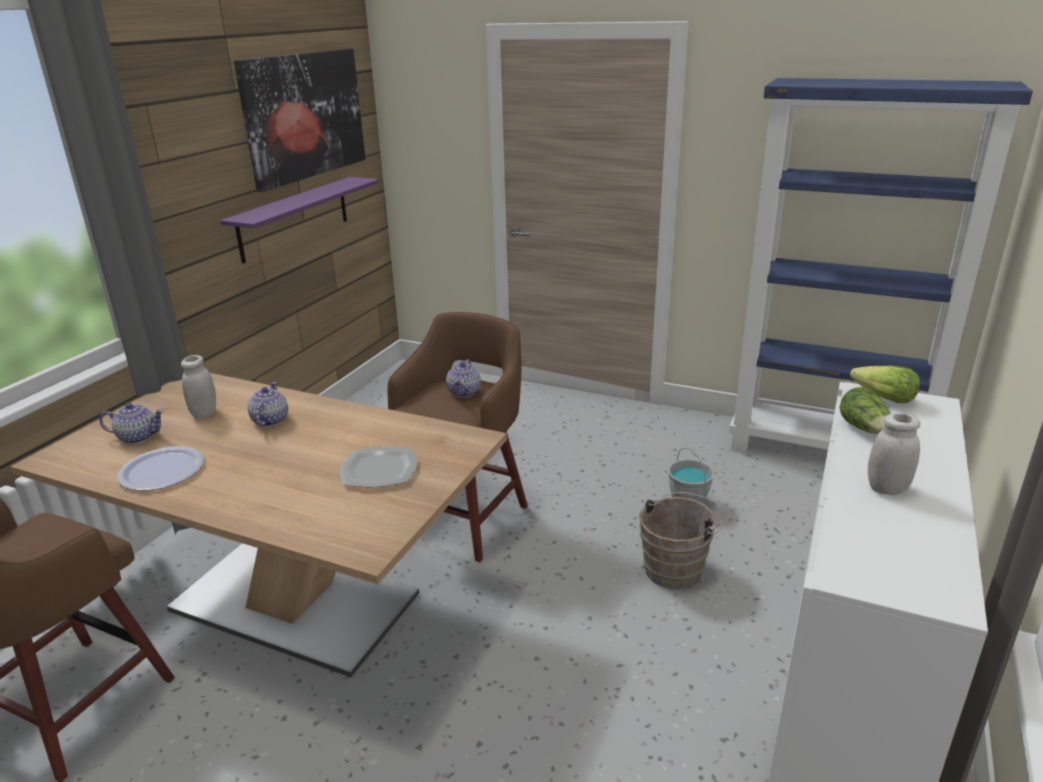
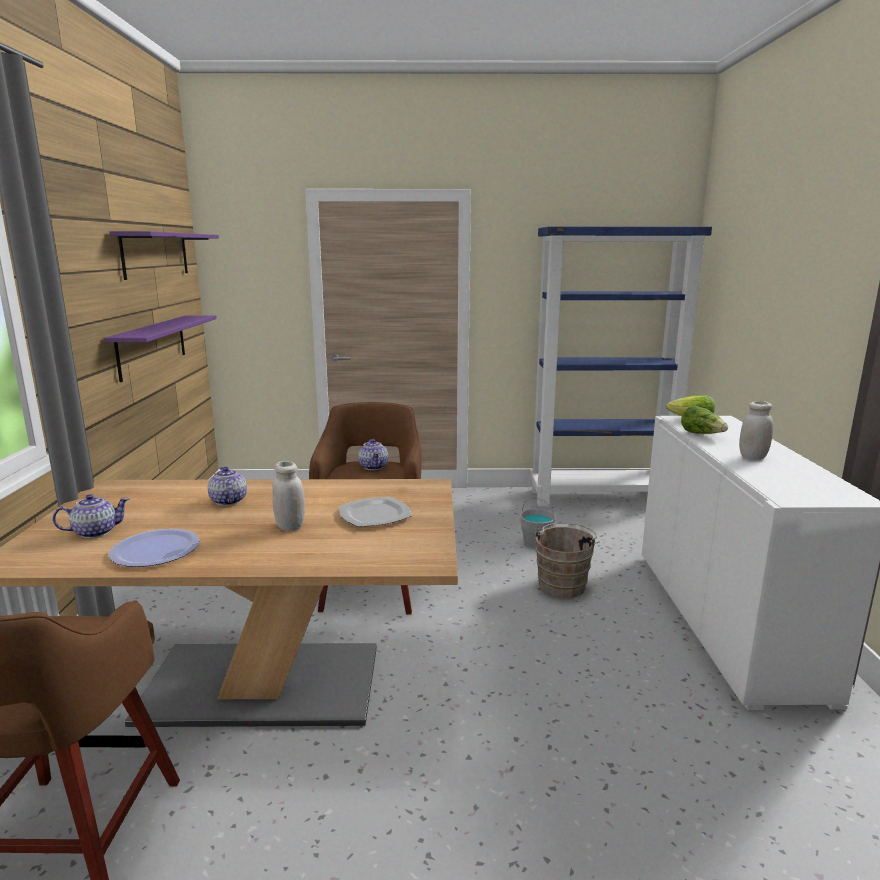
camera: 25 degrees left, 10 degrees down
white jar [181,355,216,419] -> white jar moved to [272,461,305,531]
picture [234,48,366,192] -> purple shelf [109,231,219,280]

